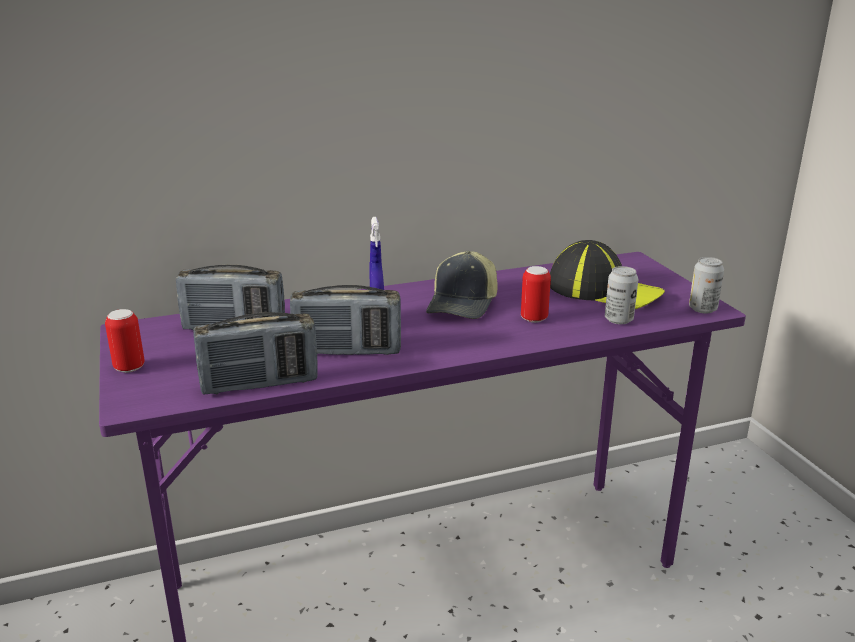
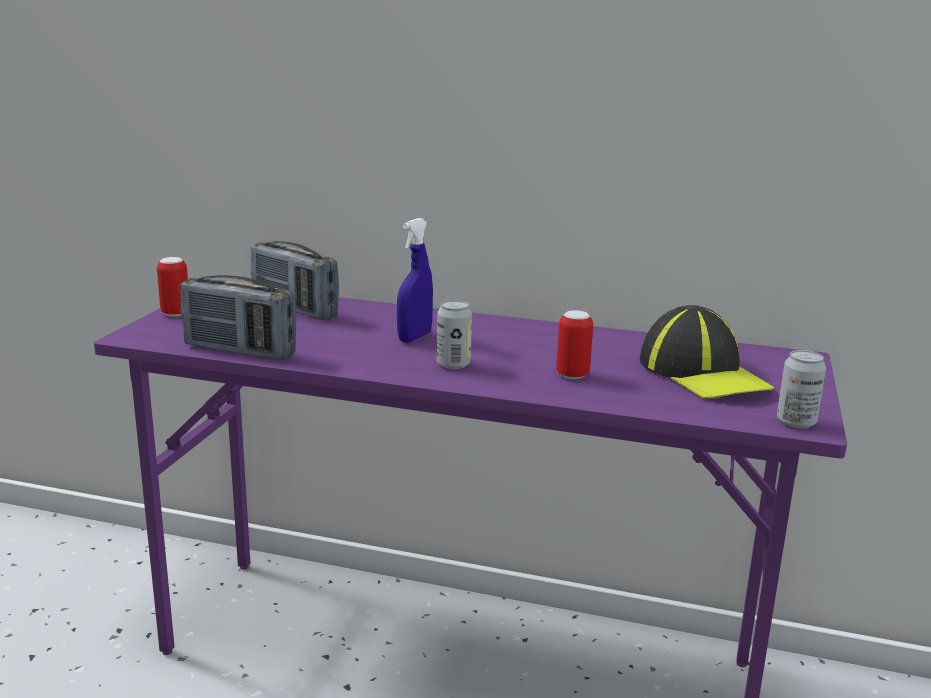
camera: 35 degrees right, 5 degrees down
radio [290,285,401,355] -> none
cap [426,251,498,319] -> none
can [605,266,638,324] -> can moved to [437,300,472,369]

